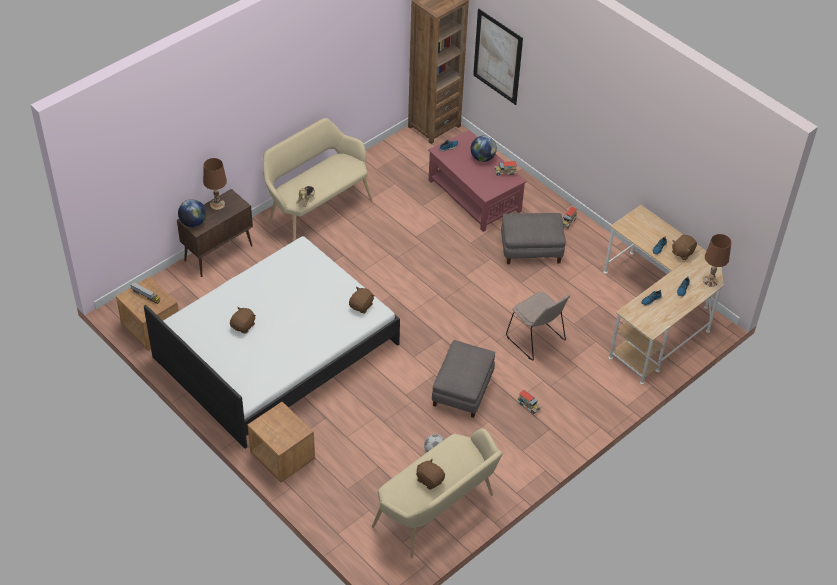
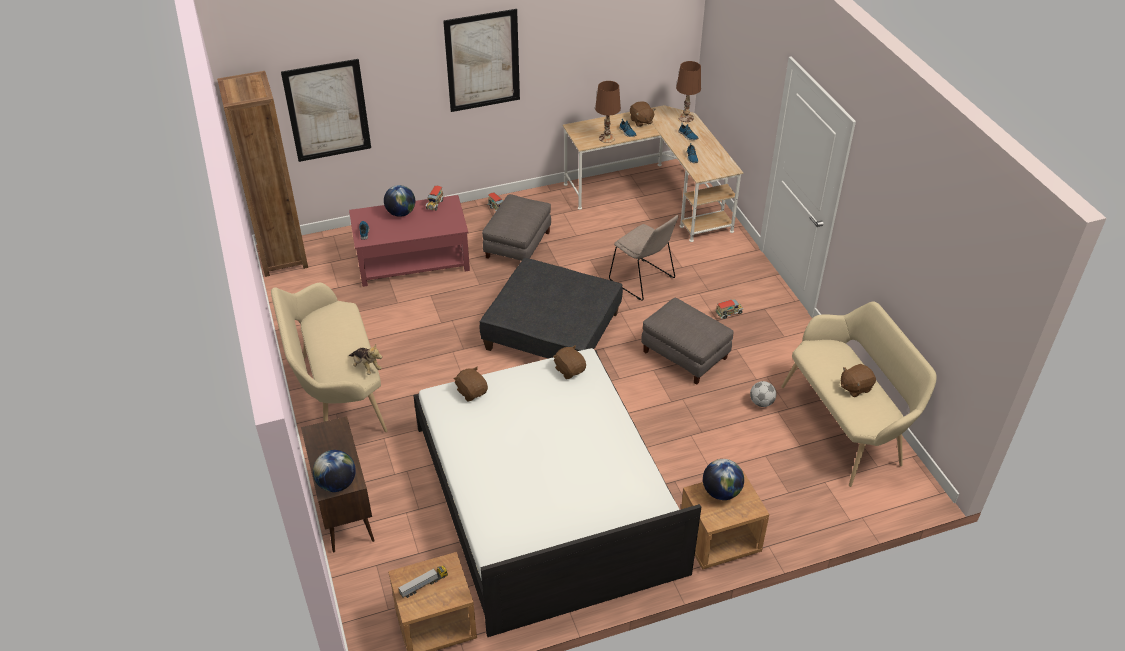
camera: 65 degrees left, 5 degrees down
brown table lamp [203,158,227,210] -> brown table lamp moved to [595,81,621,143]
brown plush toy [230,307,256,334] -> brown plush toy moved to [454,367,488,402]
beige chair [506,292,570,361] -> beige chair turned 60 degrees clockwise [609,215,678,301]
none -> picture [443,9,520,112]
none -> grey ottoman [479,258,623,359]
none -> globe [703,459,744,500]

